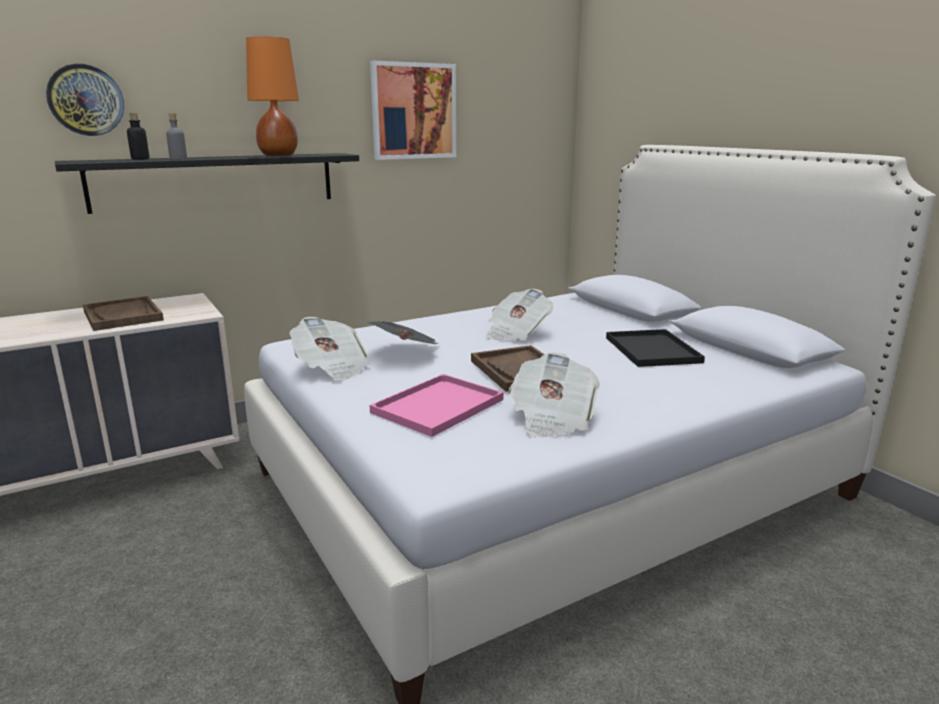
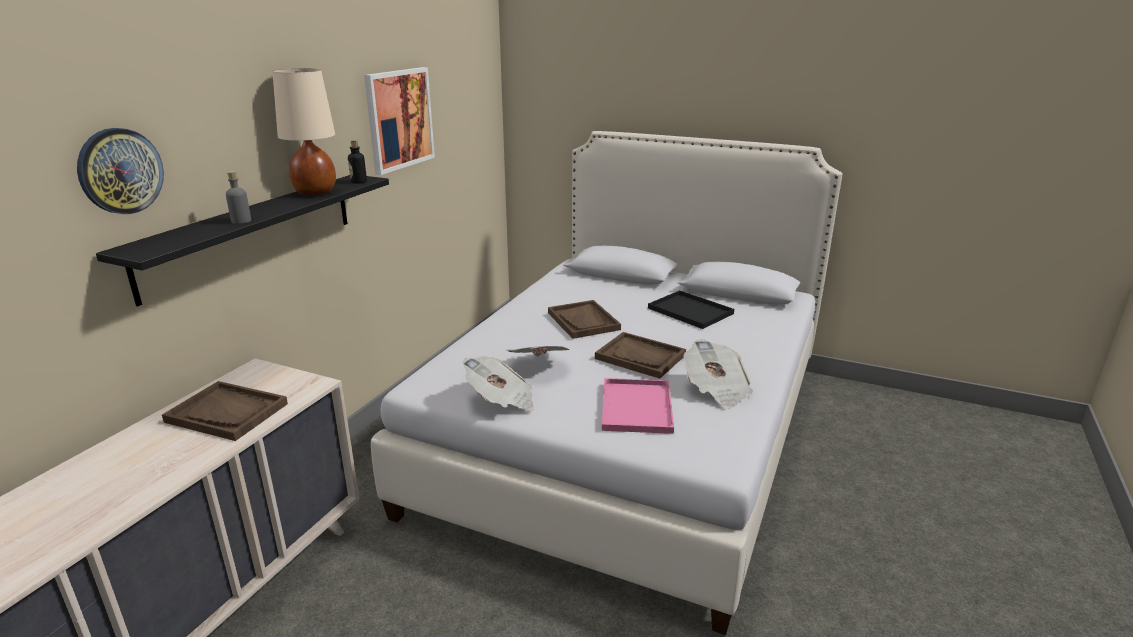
camera: 35 degrees left, 5 degrees up
bottle [127,113,149,160] -> bottle moved to [348,140,367,184]
orange table lamp [246,36,299,156] -> beige table lamp [272,69,336,196]
newspaper [486,289,553,340] -> brown tray [548,300,621,339]

